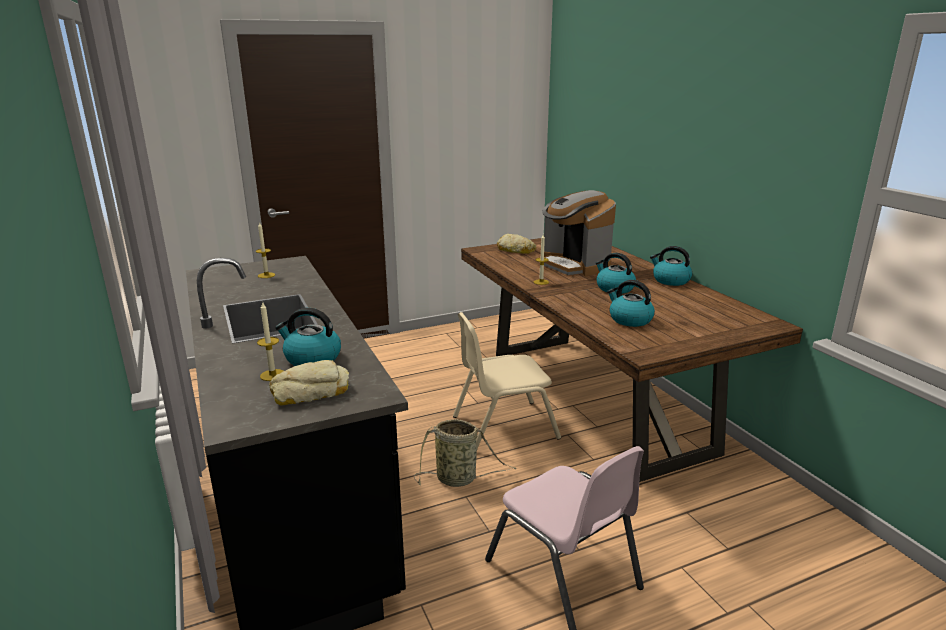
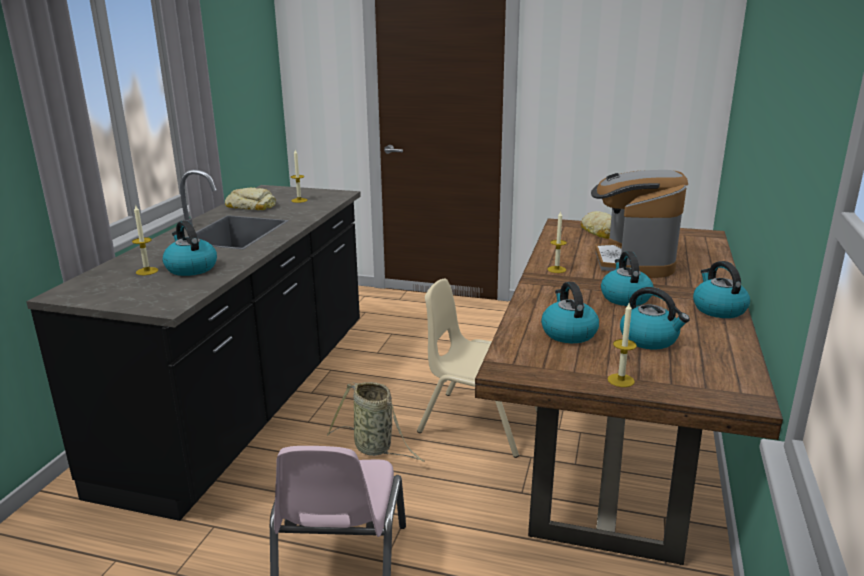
camera: 40 degrees right, 0 degrees up
bread [269,360,349,405] -> bread moved to [225,188,276,210]
none -> candle [608,303,637,387]
none -> kettle [620,287,690,349]

